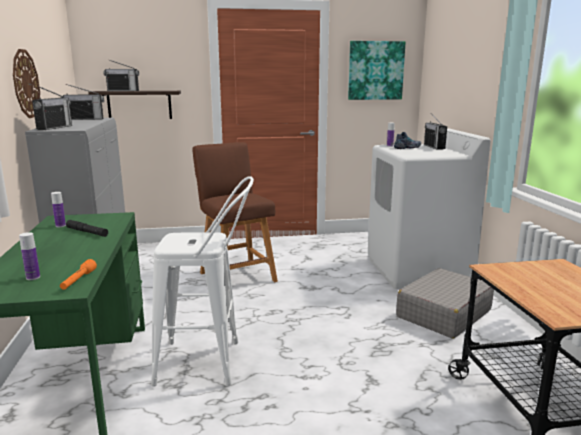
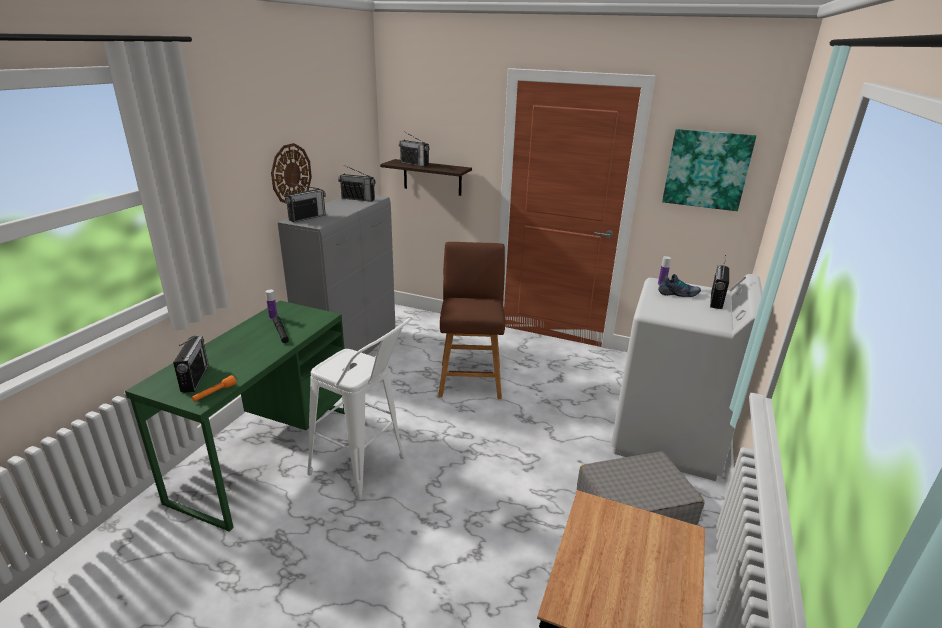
camera: 30 degrees right, 10 degrees up
bottle [19,232,40,280] -> radio [173,336,209,393]

